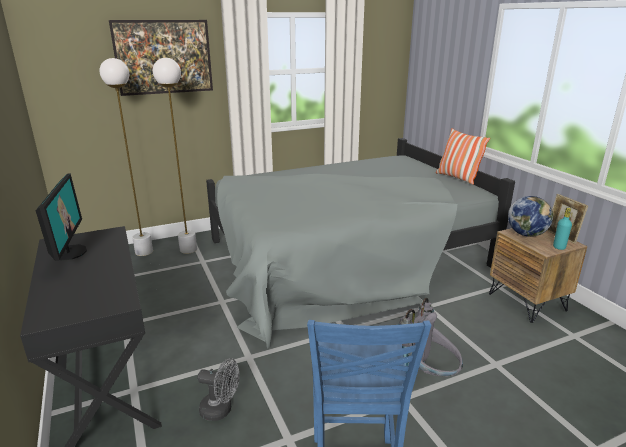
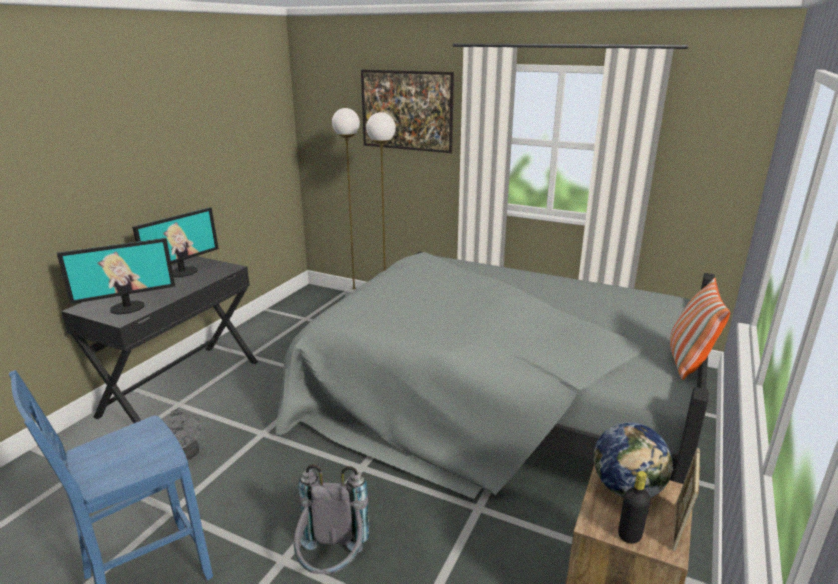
camera: 50 degrees right, 0 degrees up
turquoise bottle [553,208,572,250] -> black bottle [618,471,650,543]
none -> monitor [57,238,175,314]

